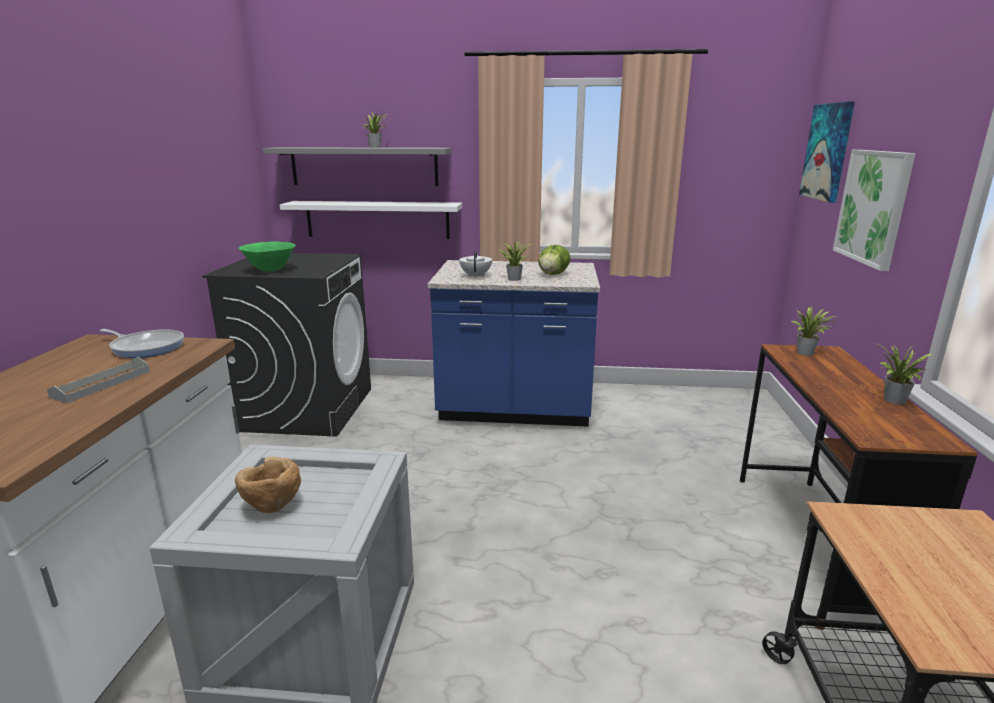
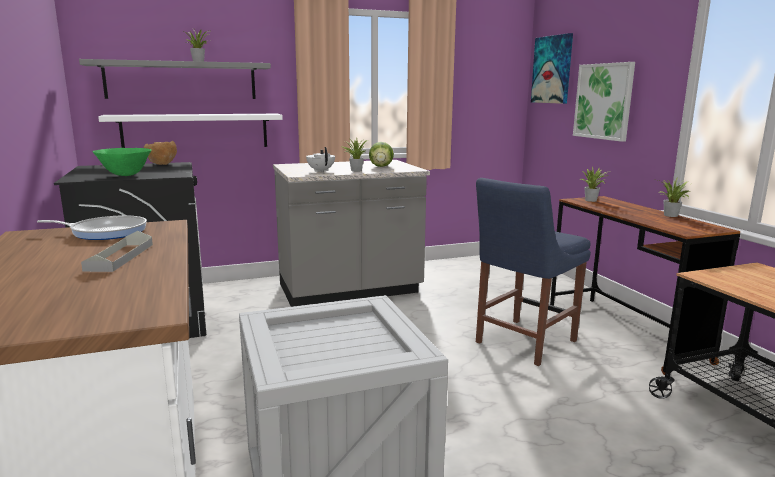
camera: 25 degrees left, 5 degrees down
brown bowl [235,457,301,513] -> brown bowl moved to [144,141,177,165]
blue counter [428,260,600,427] -> grey counter [273,160,430,307]
none -> blue chair [476,178,591,366]

